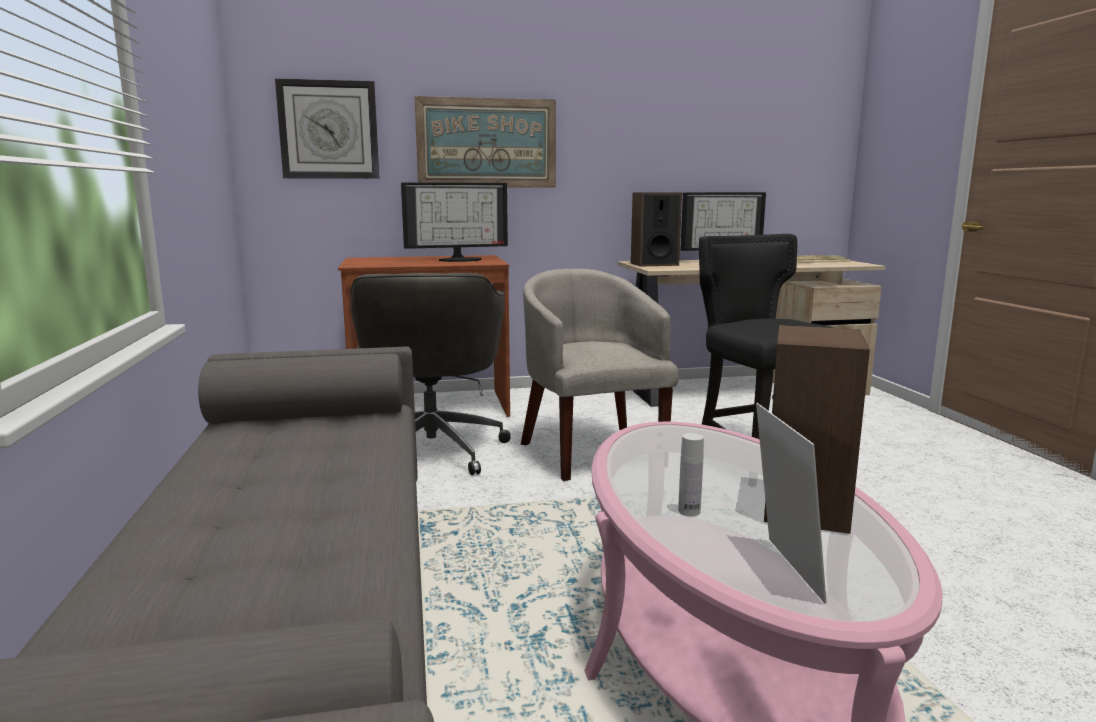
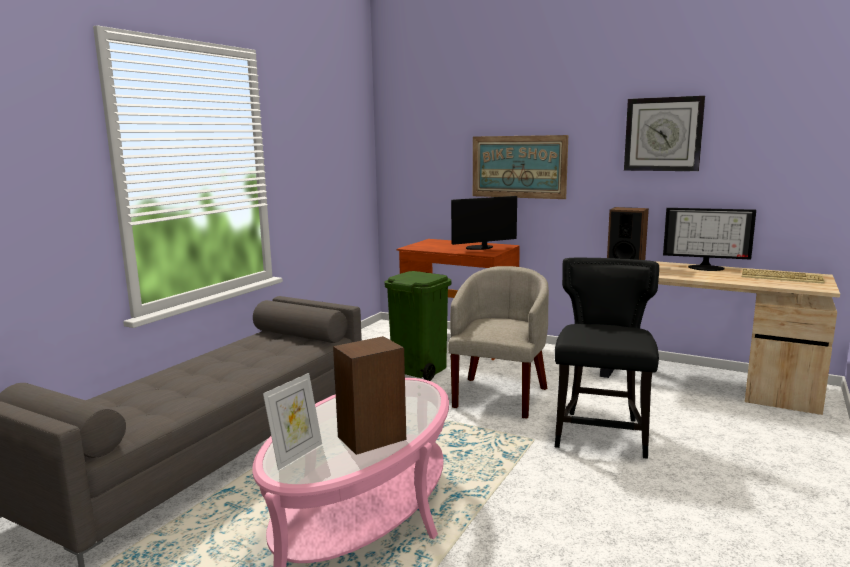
camera: 40 degrees right, 0 degrees up
wall clock [275,78,379,179] -> wall clock moved to [624,96,705,171]
grey office chair [350,273,511,475] -> green trash can [384,271,451,381]
monitor [401,182,508,262] -> monitor turned 135 degrees clockwise [451,196,517,250]
white bottle [678,433,704,516] -> none

